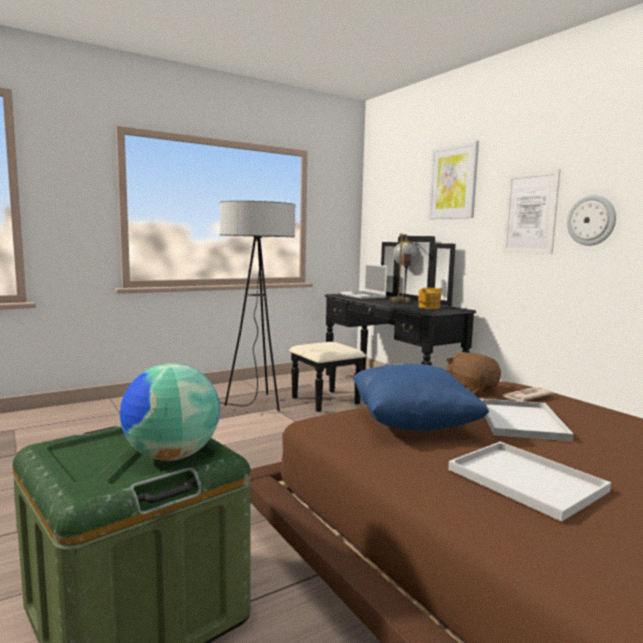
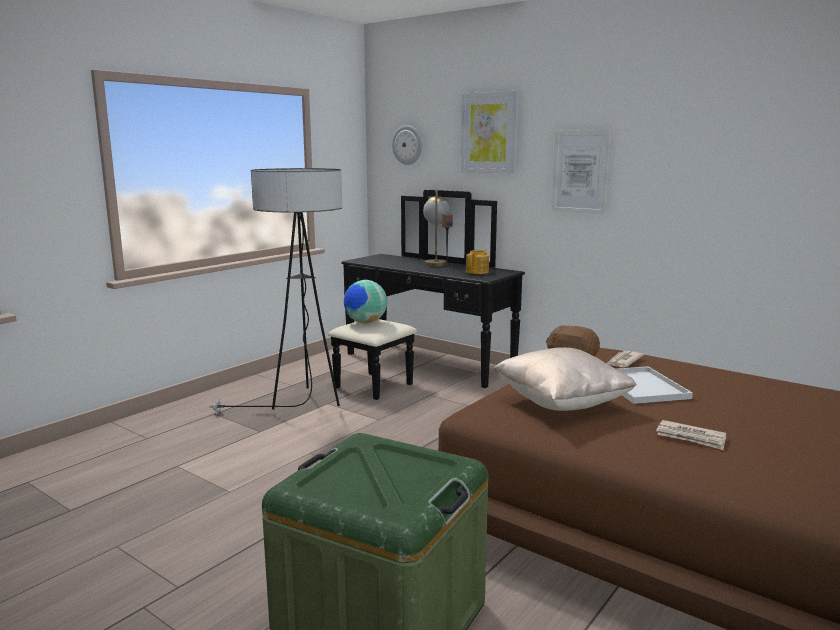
camera: 20 degrees left, 5 degrees up
globe [120,363,220,461] -> globe moved to [344,280,387,323]
laptop [341,264,387,299] -> none
blue pillow [353,364,489,431] -> beige pillow [494,347,637,411]
white tray [448,442,611,522] -> newspaper [656,420,726,450]
wall clock [567,195,616,246] -> wall clock moved to [392,125,422,165]

